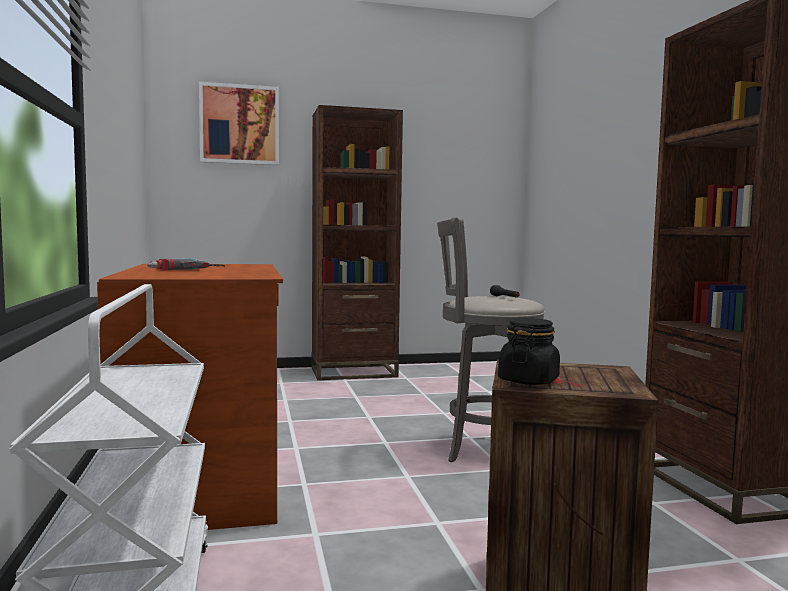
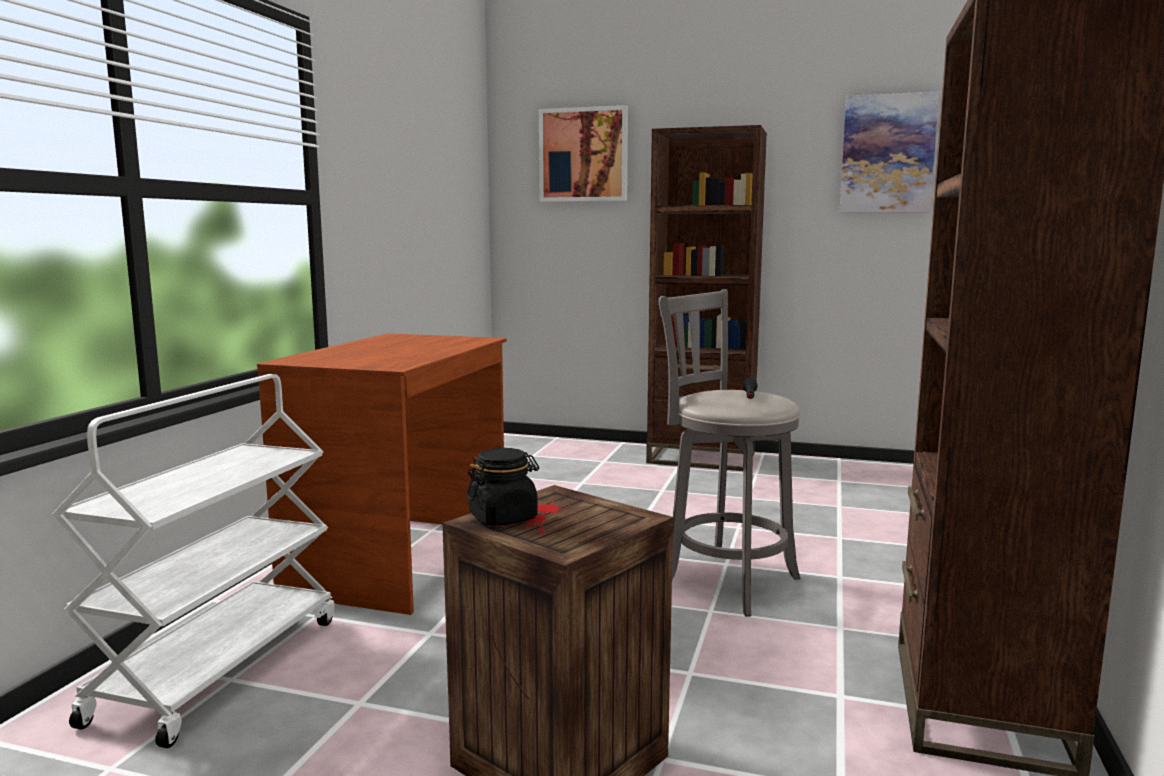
camera: 30 degrees right, 5 degrees up
power drill [147,258,225,271] -> none
none -> picture [839,92,939,213]

